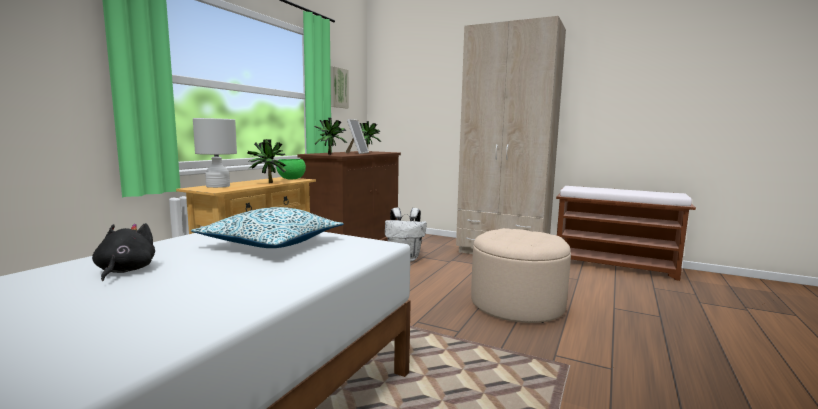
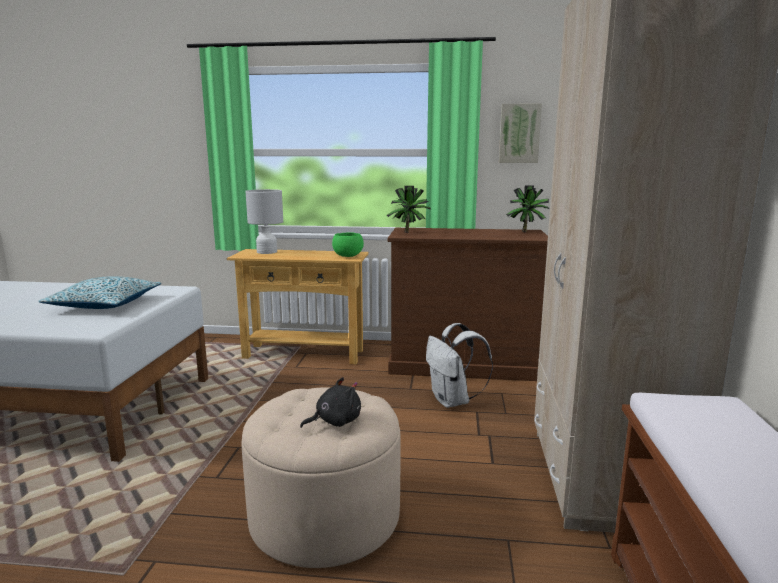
camera: 70 degrees right, 5 degrees up
black plush toy [92,223,155,281] -> black plush toy moved to [300,377,361,428]
potted plant [247,139,288,183] -> none
picture frame [345,119,369,154] -> none

